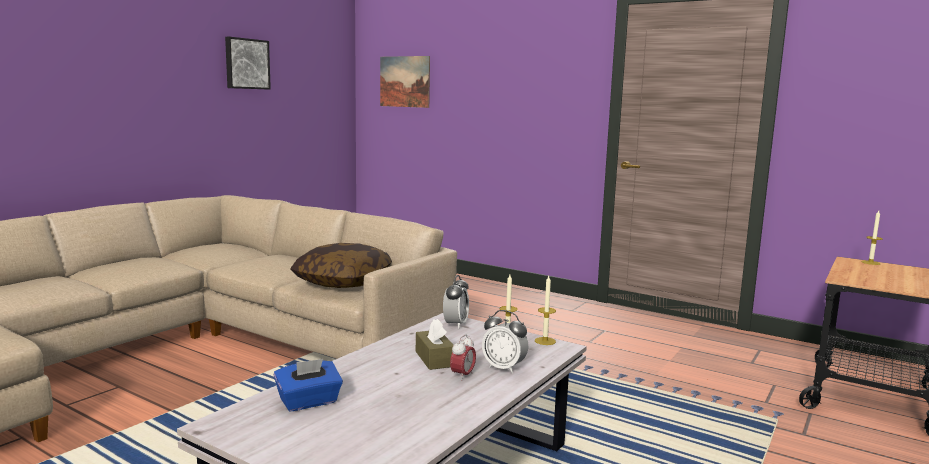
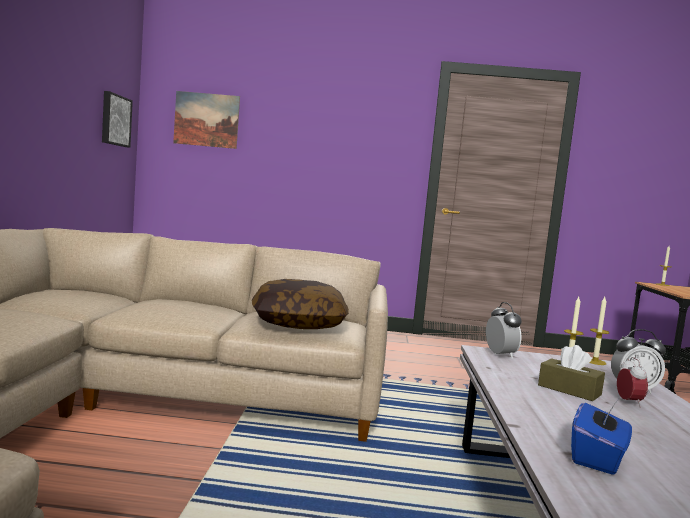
camera: 30 degrees left, 5 degrees down
picture [225,37,271,90] -> picture moved to [102,91,133,148]

